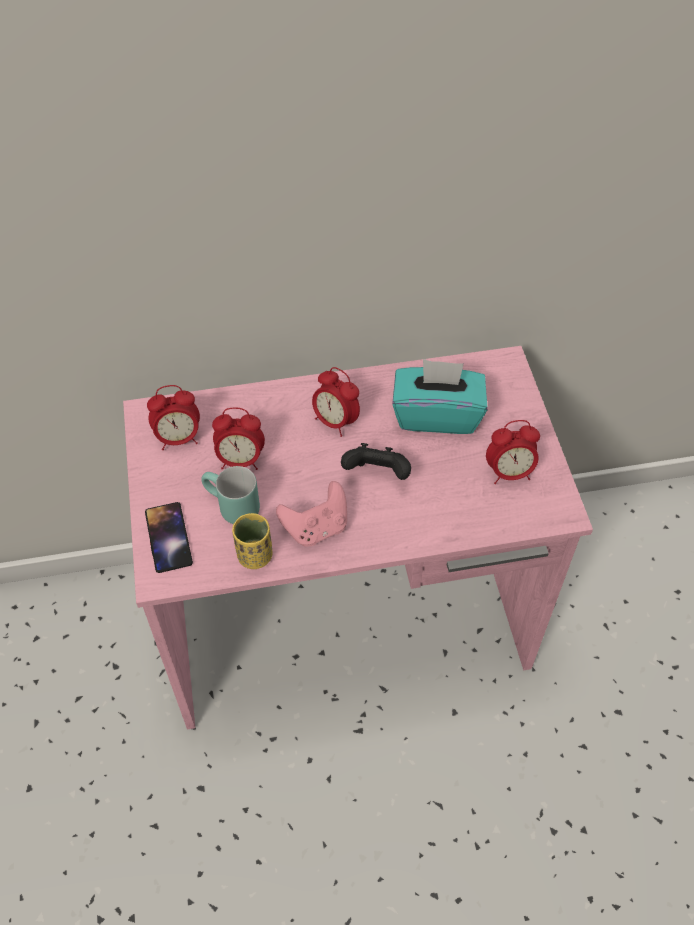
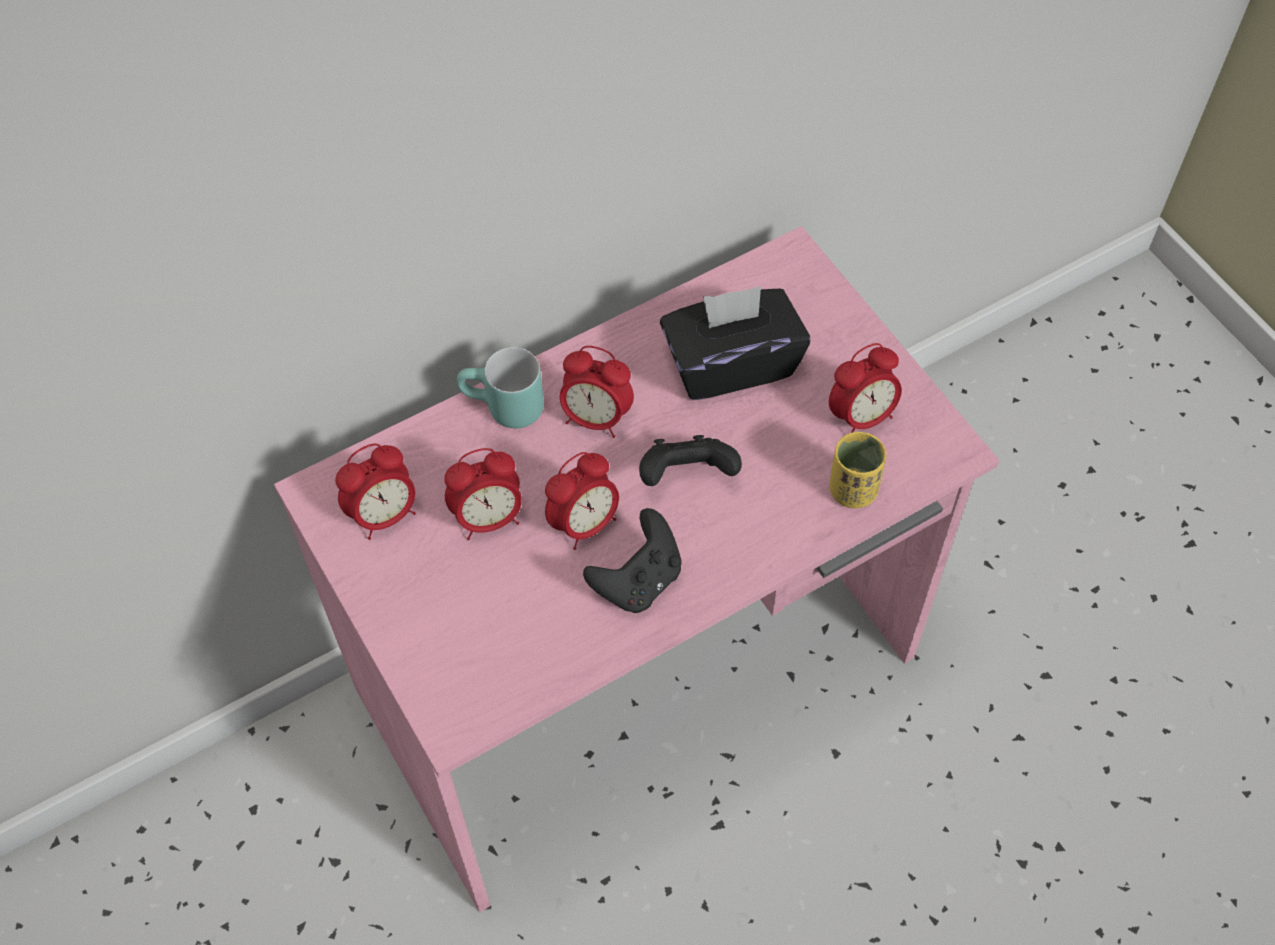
camera: 20 degrees left, 5 degrees up
phone [145,502,193,573] -> none
turquoise mug [201,466,260,524] -> turquoise mug moved to [457,347,544,429]
yellow cup [232,513,273,569] -> yellow cup moved to [830,432,886,508]
pink game controller [276,481,347,547] -> black game controller [583,508,682,613]
turquoise tissue box [392,359,487,434] -> black tissue box [660,286,810,400]
none -> alarm clock [545,452,619,550]

